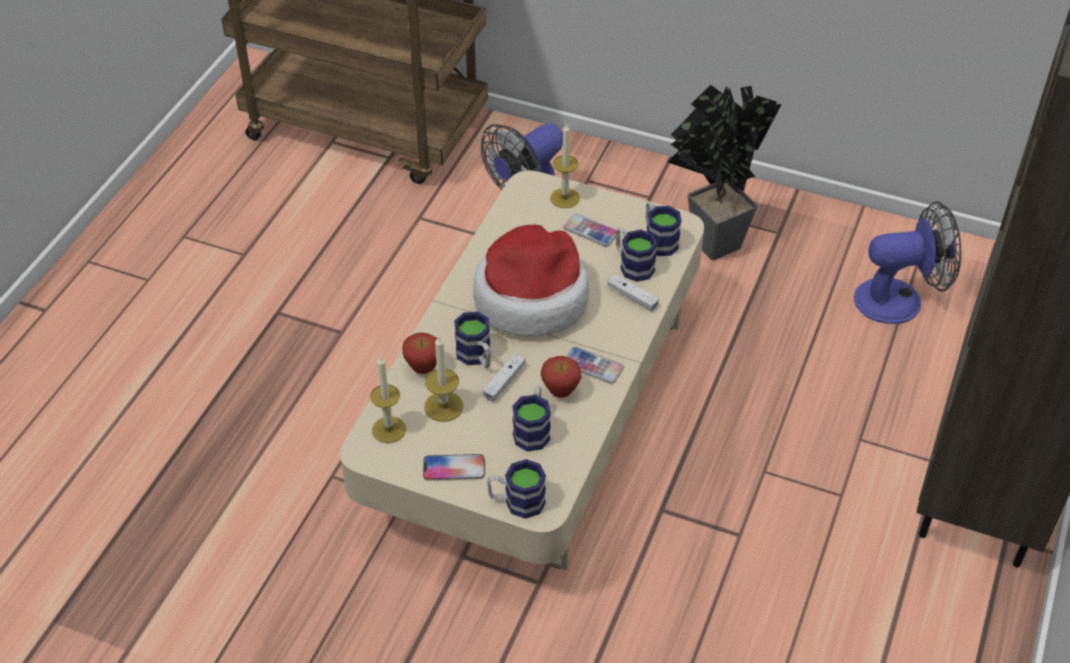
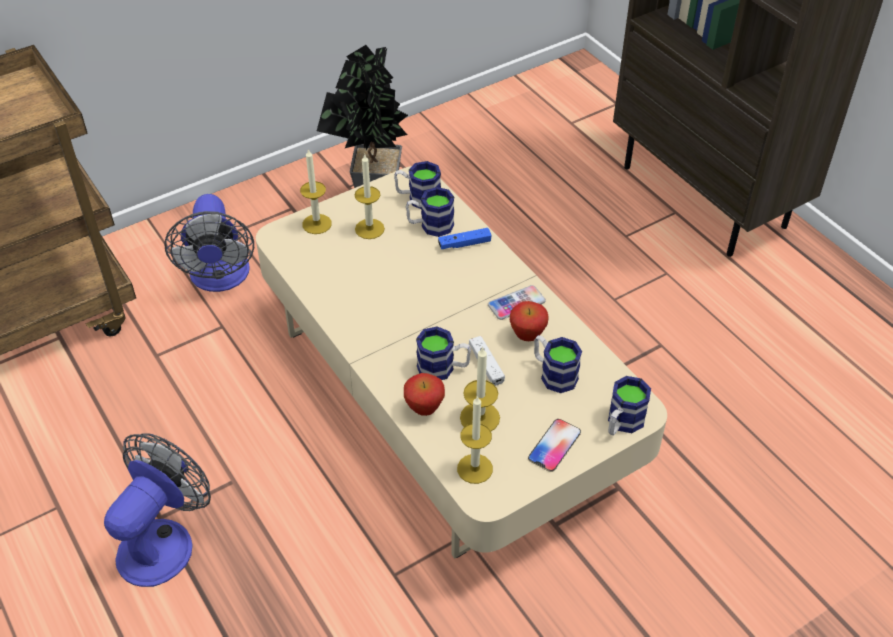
camera: 55 degrees left, 0 degrees up
hat [473,225,589,336] -> none
phone [563,213,617,247] -> candle [354,154,385,239]
white game controller [607,274,659,311] -> blue game controller [438,228,492,249]
fan [854,201,962,324] -> fan moved to [104,434,211,587]

